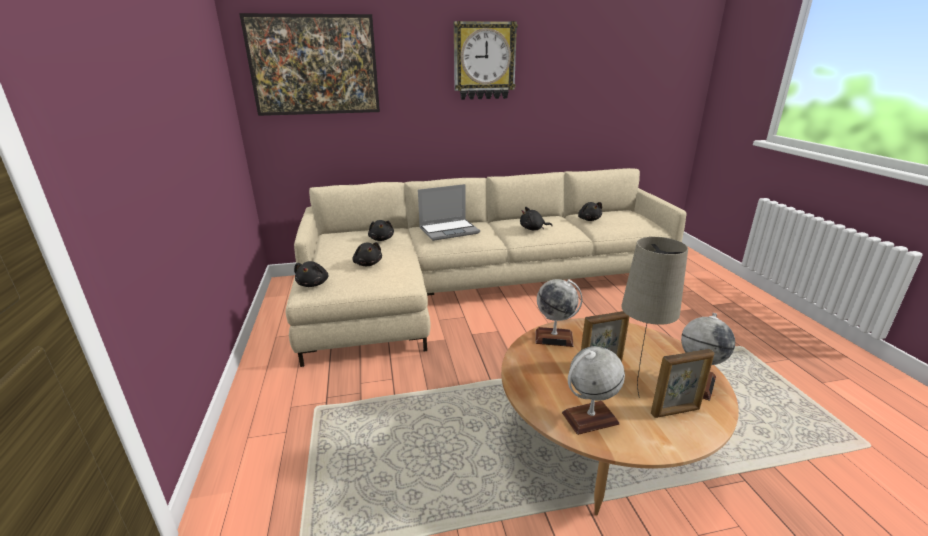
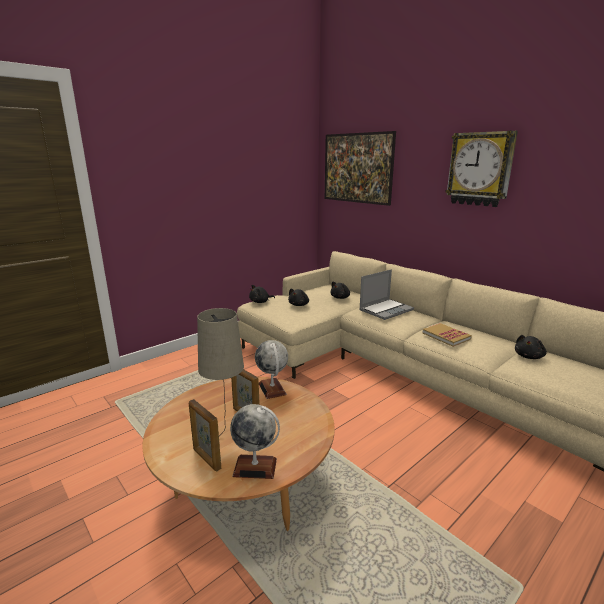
camera: 60 degrees right, 5 degrees down
laptop [418,184,480,241] -> laptop turned 75 degrees counterclockwise [359,269,414,320]
black plush toy [520,207,553,230] -> book [423,323,472,347]
globe [562,346,625,435] -> none

